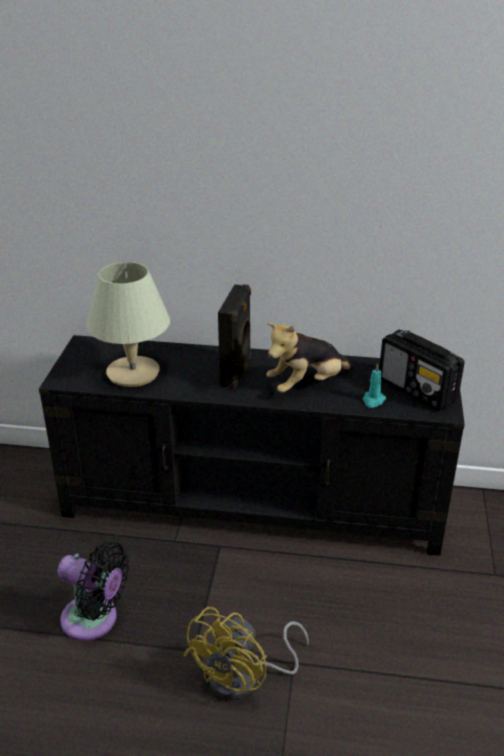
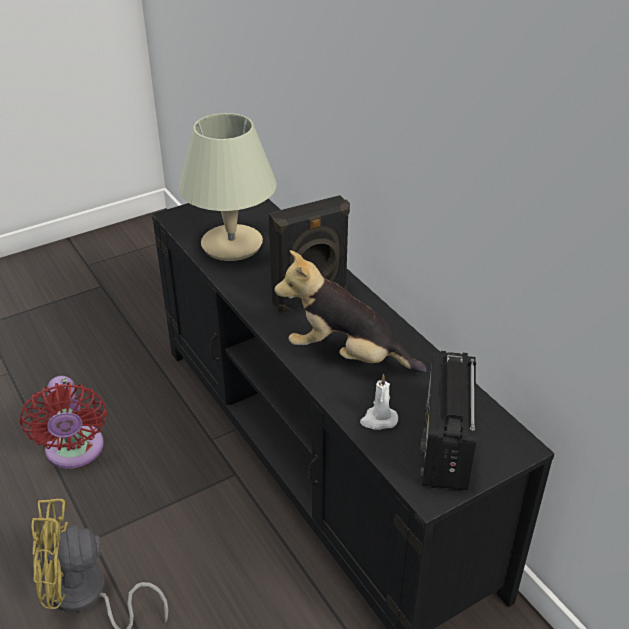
camera: 50 degrees right, 5 degrees up
black fan [57,542,129,641] -> red fan [20,376,107,469]
turquoise candle [363,363,386,408] -> white candle [360,374,398,430]

